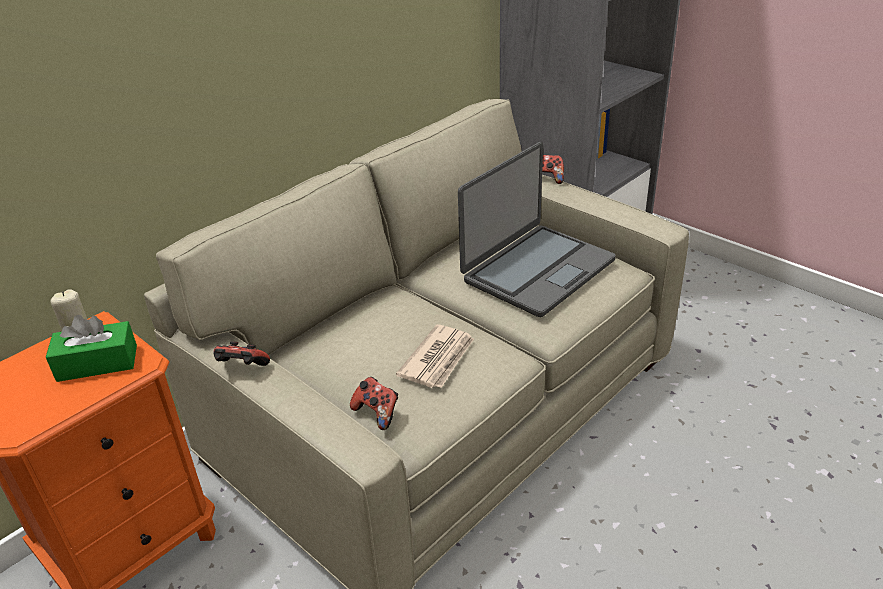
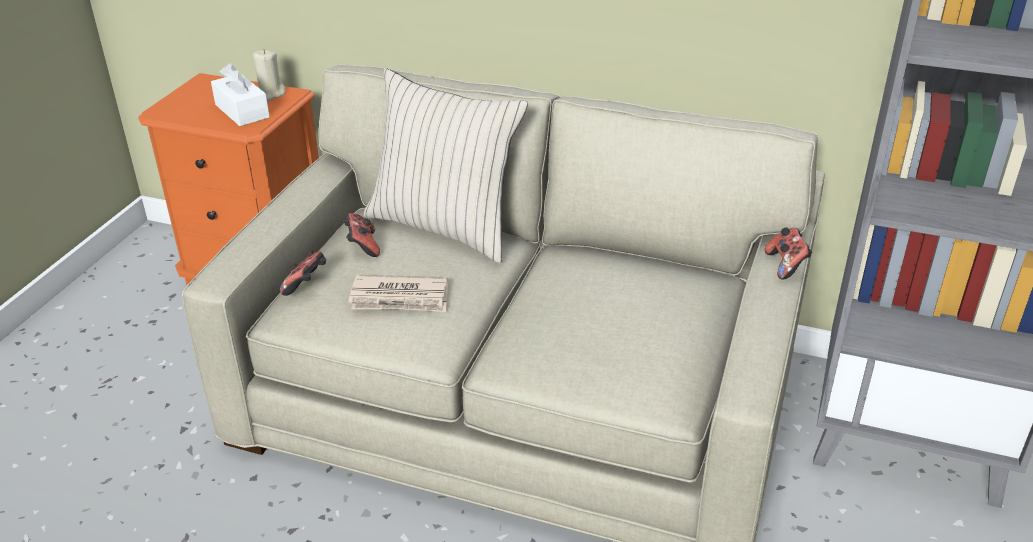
camera: 65 degrees right, 0 degrees up
green tissue box [46,315,137,382] -> white tissue box [211,63,270,126]
game controller [213,341,270,366] -> game controller moved to [343,213,380,257]
laptop [458,142,615,317] -> none
none -> beige pillow [364,68,528,263]

